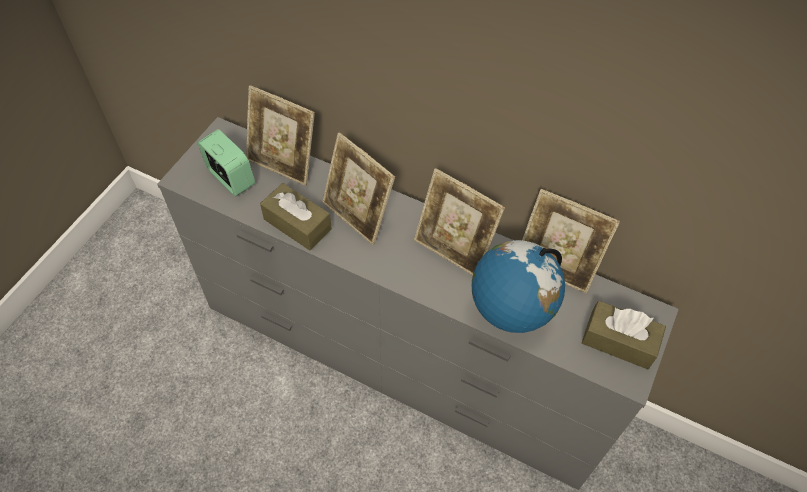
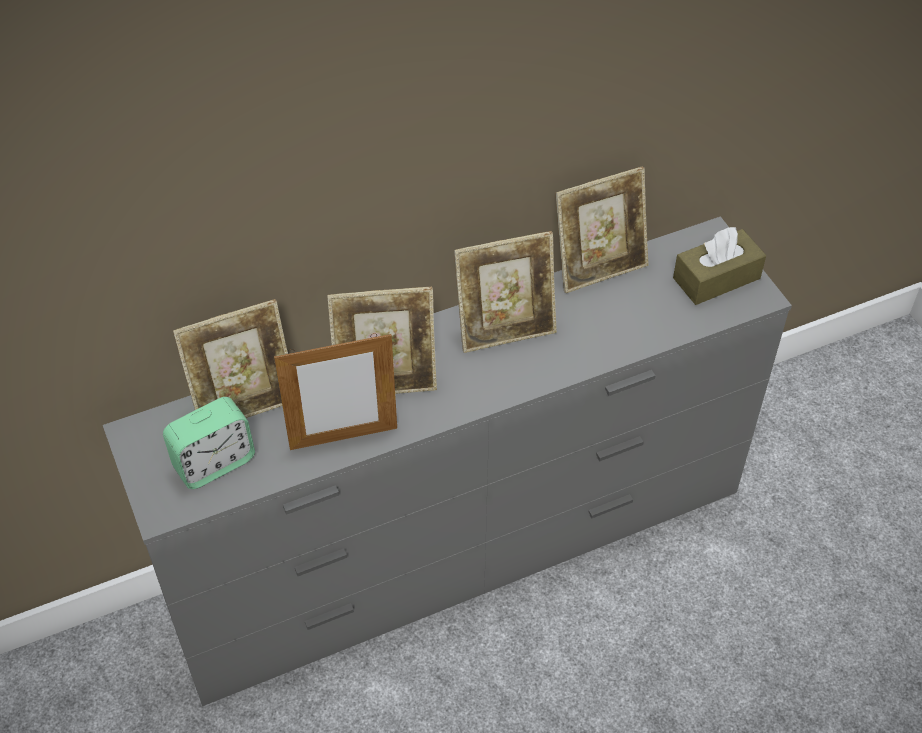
camera: 50 degrees left, 5 degrees down
alarm clock [198,129,255,196] -> alarm clock turned 150 degrees clockwise [163,397,255,489]
brown tissue box [260,183,332,251] -> picture frame [274,333,397,450]
globe [472,240,565,333] -> none

